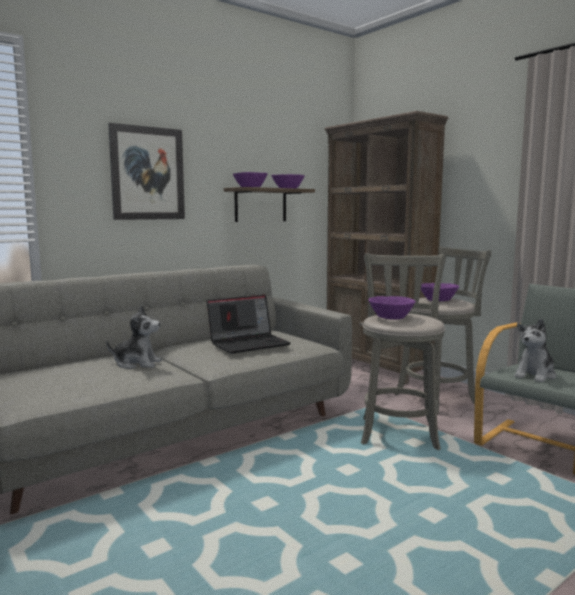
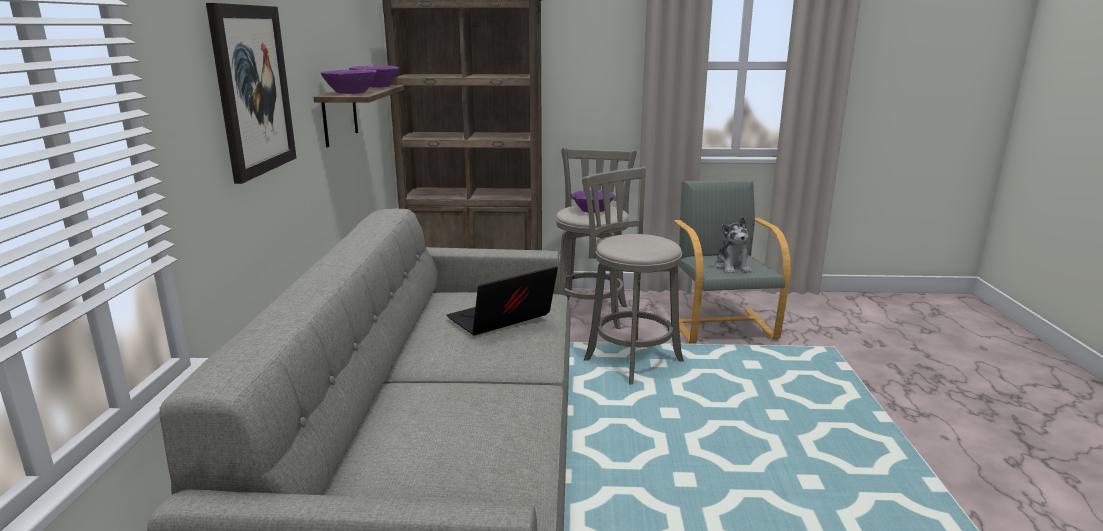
camera: 50 degrees left, 10 degrees up
plush toy [106,305,161,369] -> none
laptop [206,295,291,354] -> laptop turned 135 degrees counterclockwise [446,266,558,335]
purple bowl [369,296,416,320] -> none

